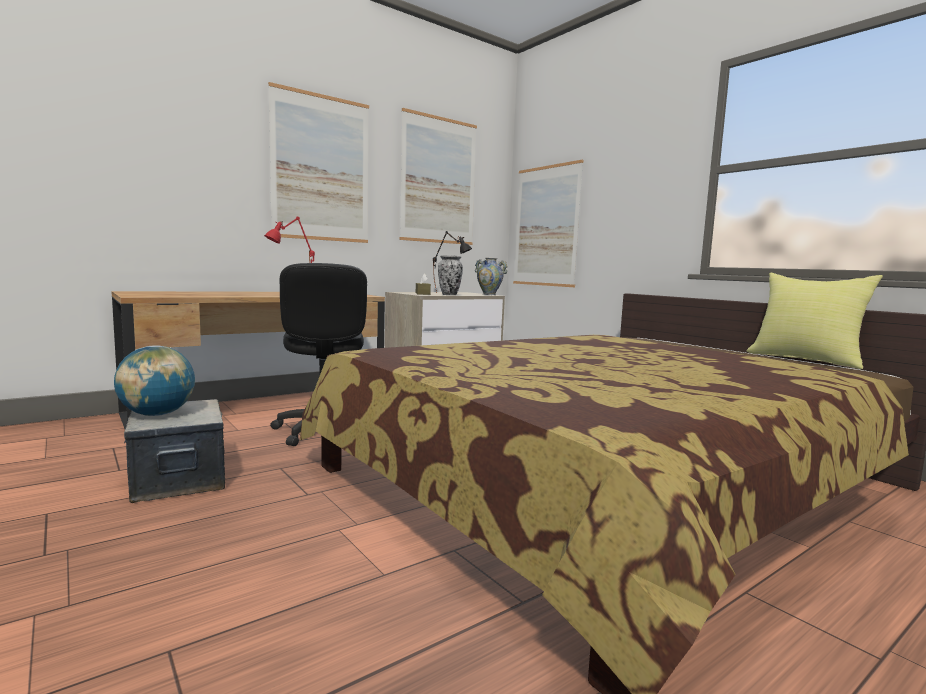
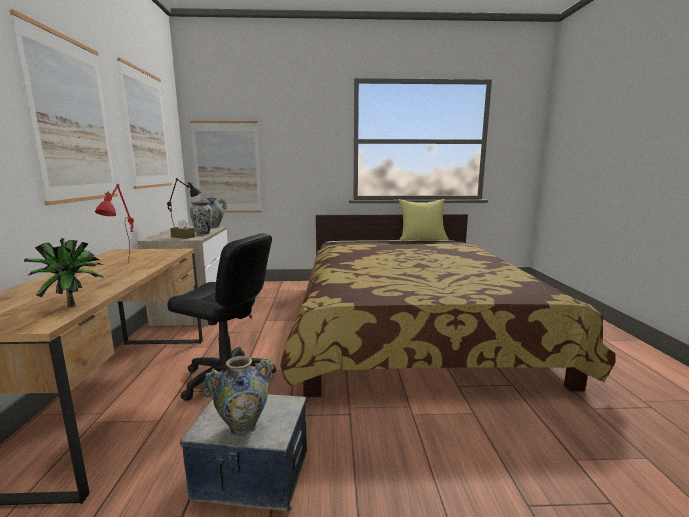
camera: 55 degrees left, 5 degrees up
globe [114,345,195,416] -> vase [203,356,274,436]
none -> potted plant [24,238,104,307]

